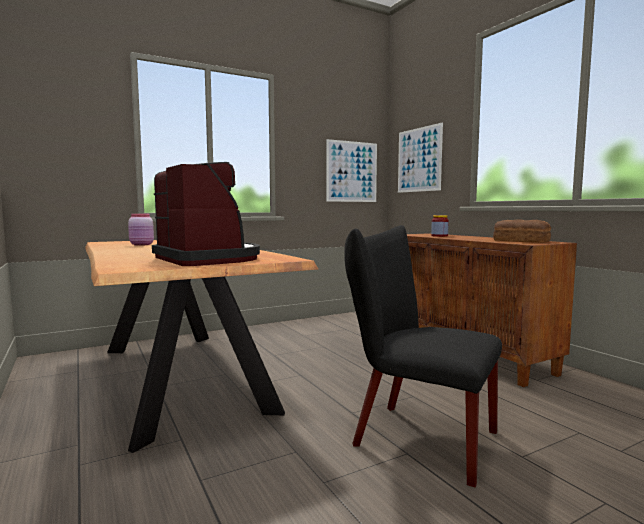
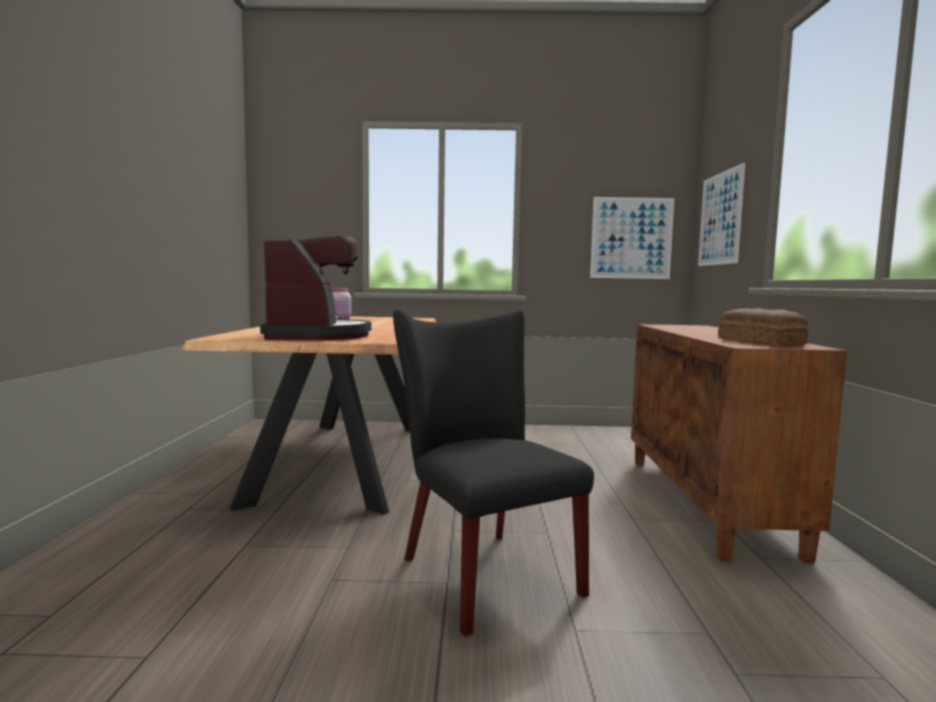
camera: 30 degrees right, 0 degrees up
jar [431,215,449,237] -> none

